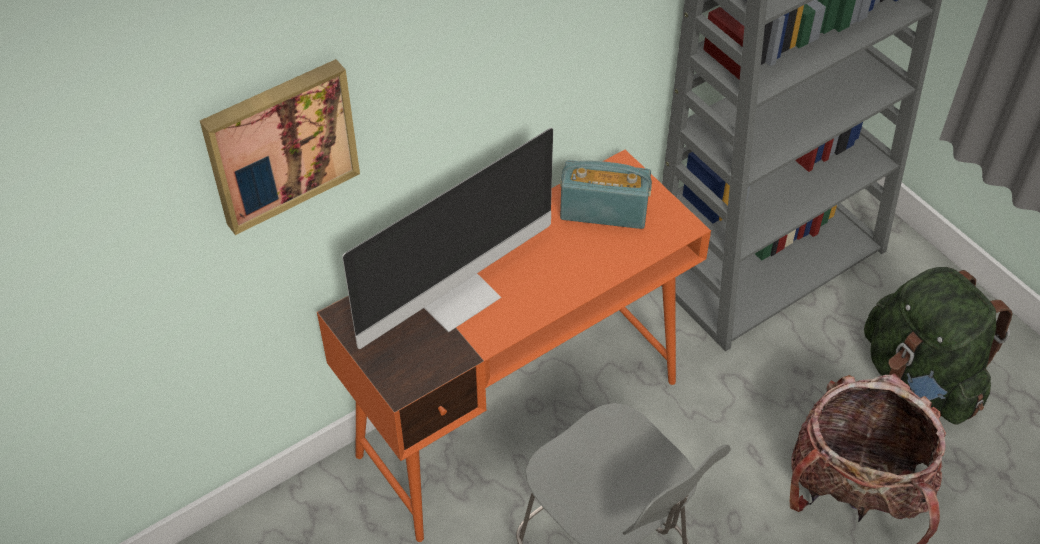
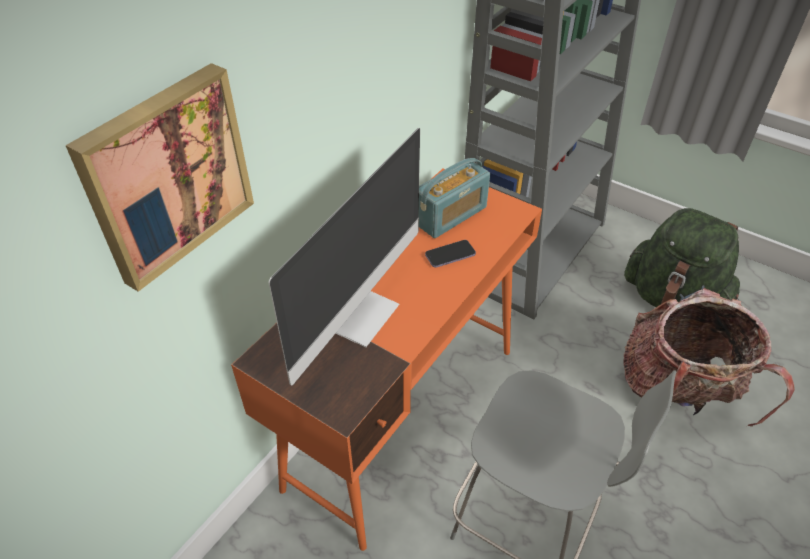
camera: 20 degrees left, 5 degrees down
radio [560,160,652,229] -> radio turned 150 degrees clockwise [418,158,490,238]
none -> phone [425,240,476,268]

